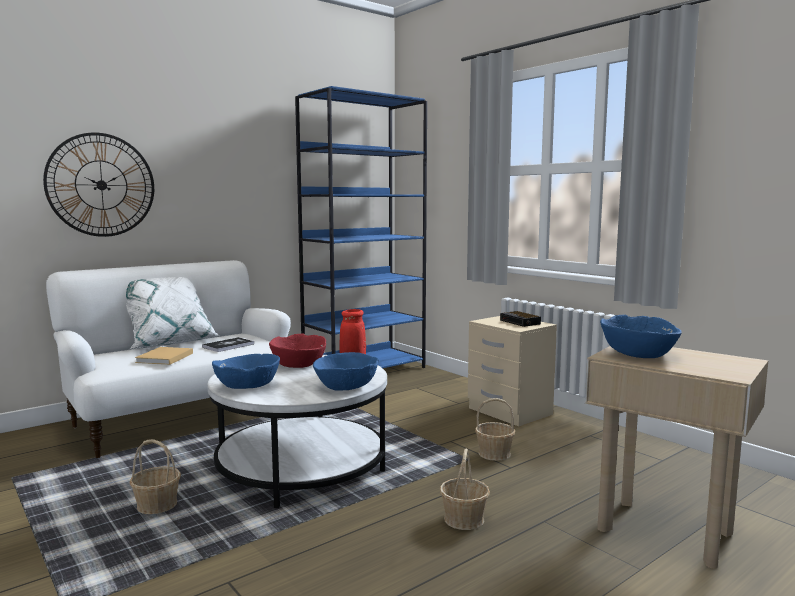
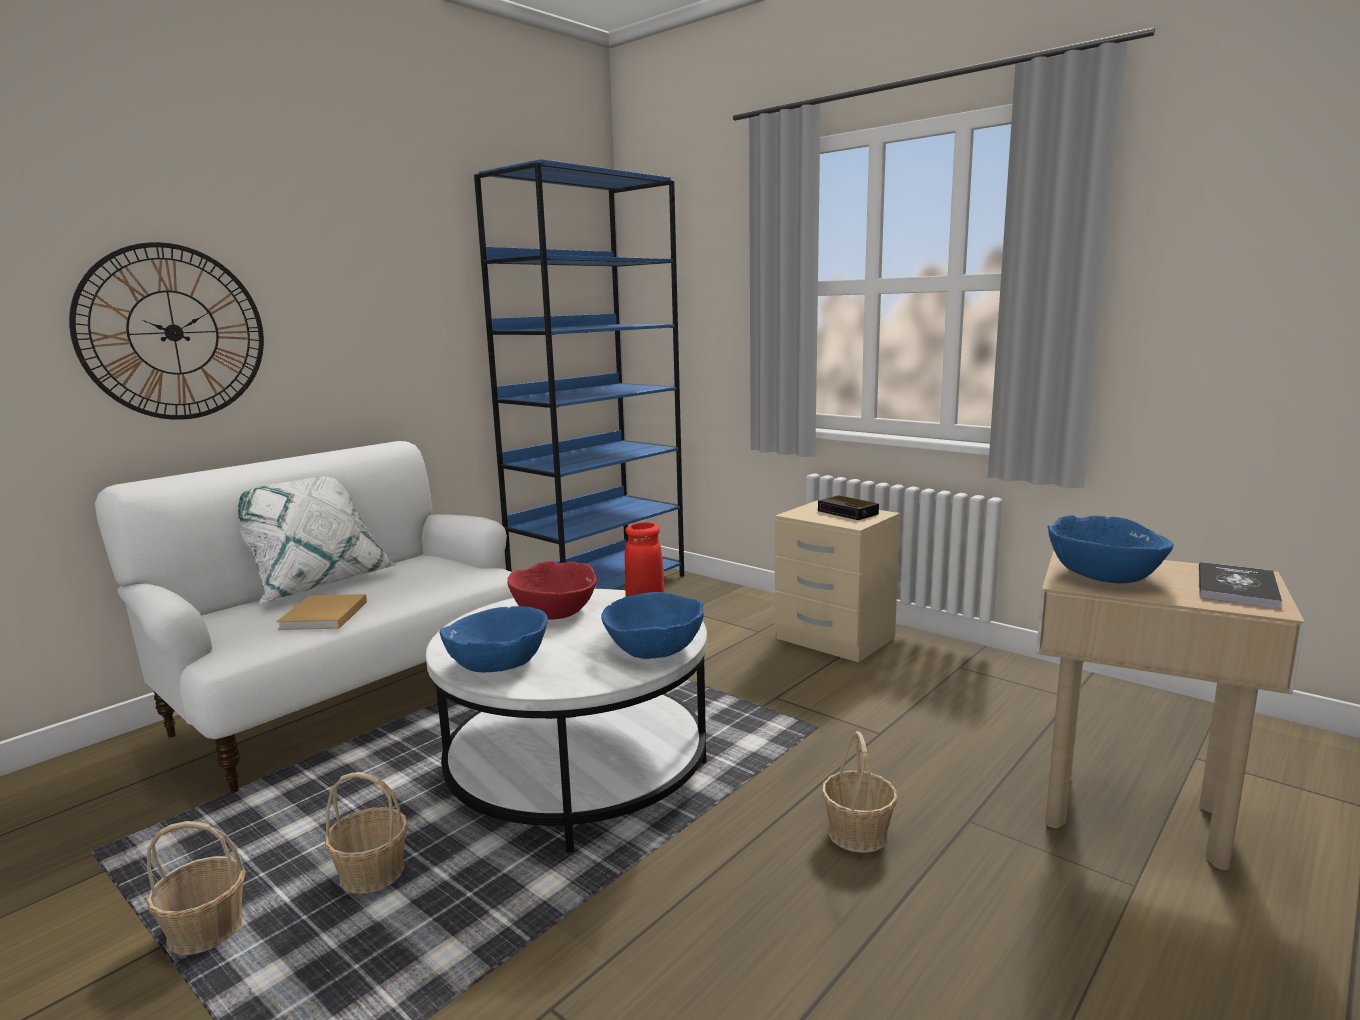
camera: 10 degrees left, 5 degrees up
book [202,337,254,352] -> book moved to [1199,562,1282,609]
basket [475,398,515,461] -> basket moved to [147,821,246,955]

